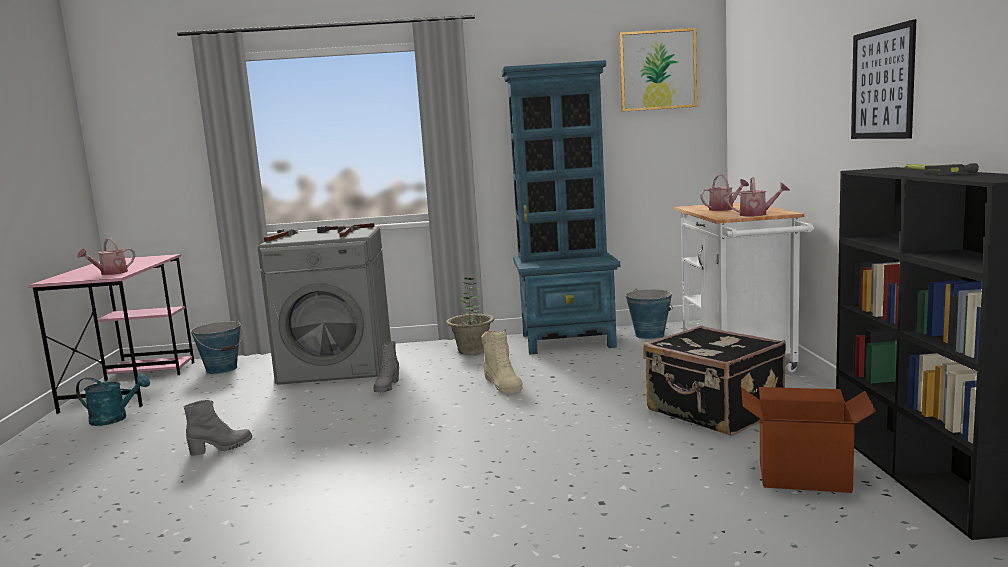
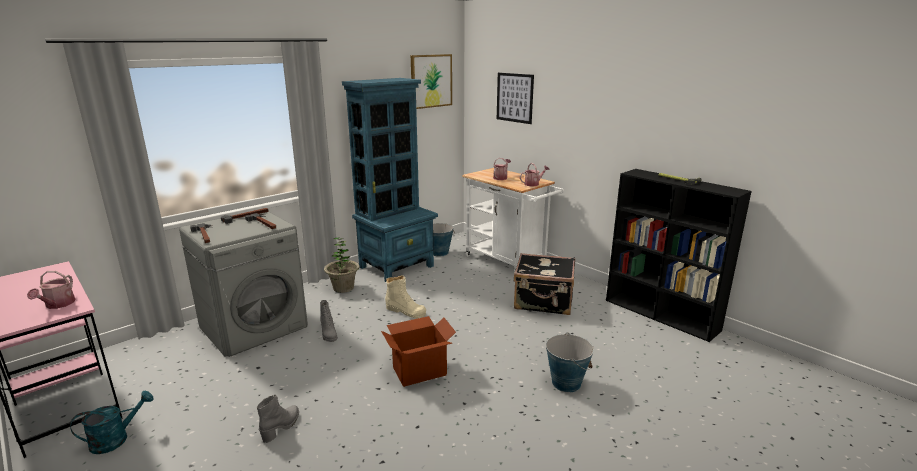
camera: 40 degrees left, 10 degrees up
bucket [191,320,243,374] -> bucket moved to [546,332,594,393]
cardboard box [741,387,876,493] -> cardboard box moved to [381,316,456,387]
picture [851,19,916,139] -> picture moved to [497,73,534,124]

